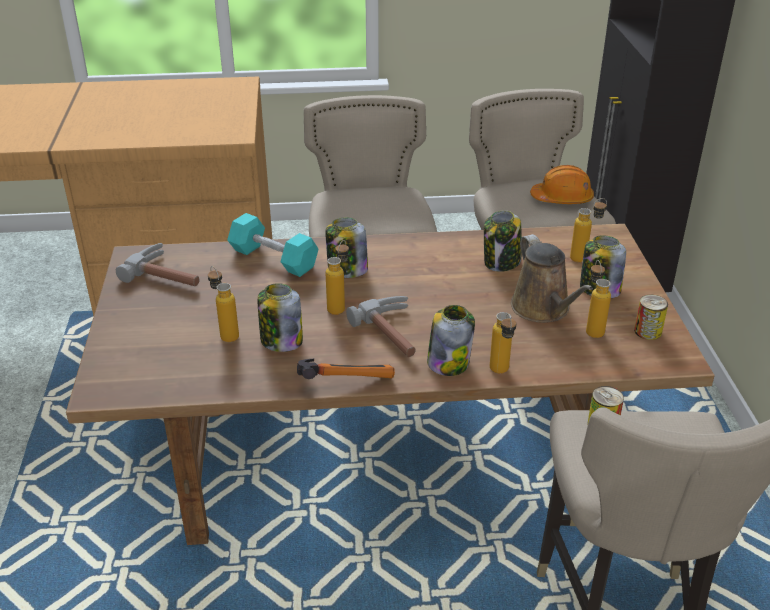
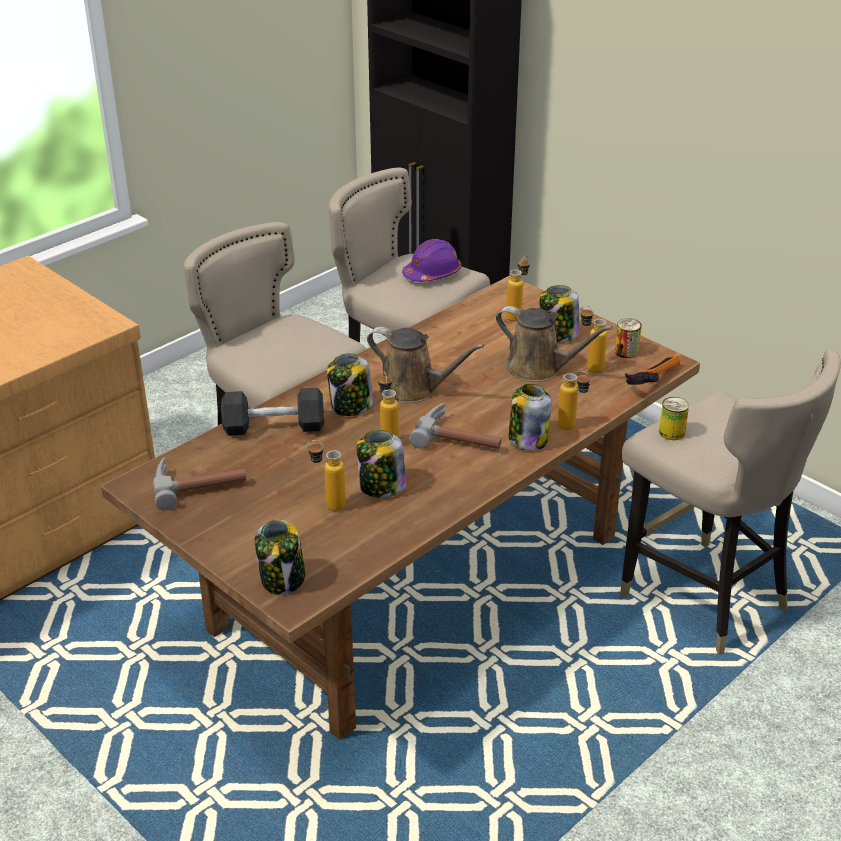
camera: 40 degrees left, 0 degrees up
turquoise dumbbell [227,213,319,277] -> black dumbbell [221,388,324,436]
hammer [297,359,395,379] -> hammer moved to [625,355,680,385]
jar [484,210,522,272] -> jar moved to [255,520,305,595]
orange hard hat [530,165,594,204] -> purple hard hat [402,239,462,282]
none -> brown watering can [367,327,484,403]

